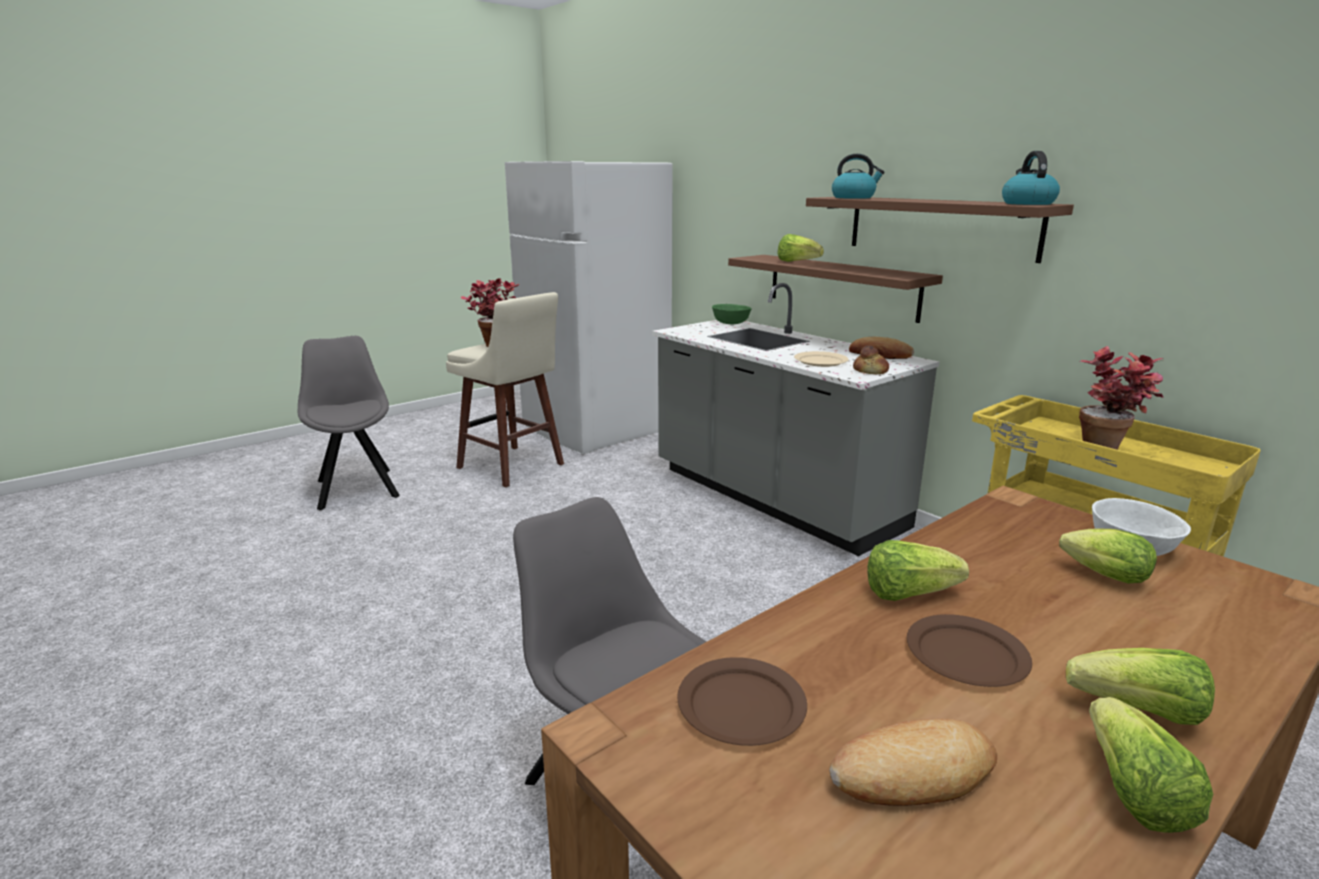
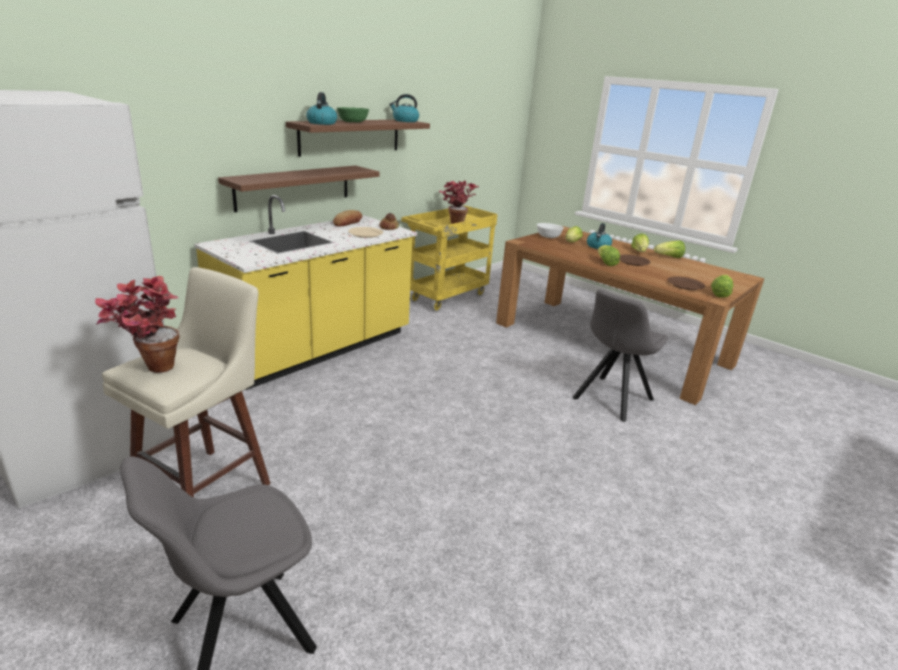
camera: 100 degrees left, 5 degrees up
grey counter [652,283,939,556] -> yellow counter [194,195,417,390]
green bowl [712,304,752,325] -> green bowl moved to [337,107,369,122]
lettuce [777,234,824,262] -> lettuce moved to [711,275,733,298]
bread [829,719,997,806] -> none
none -> kettle [587,223,612,249]

